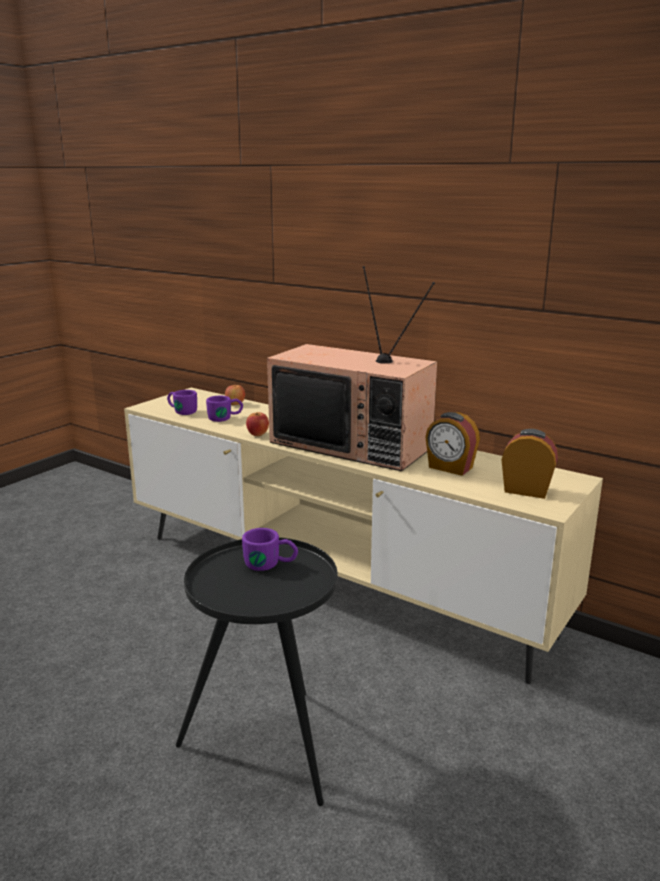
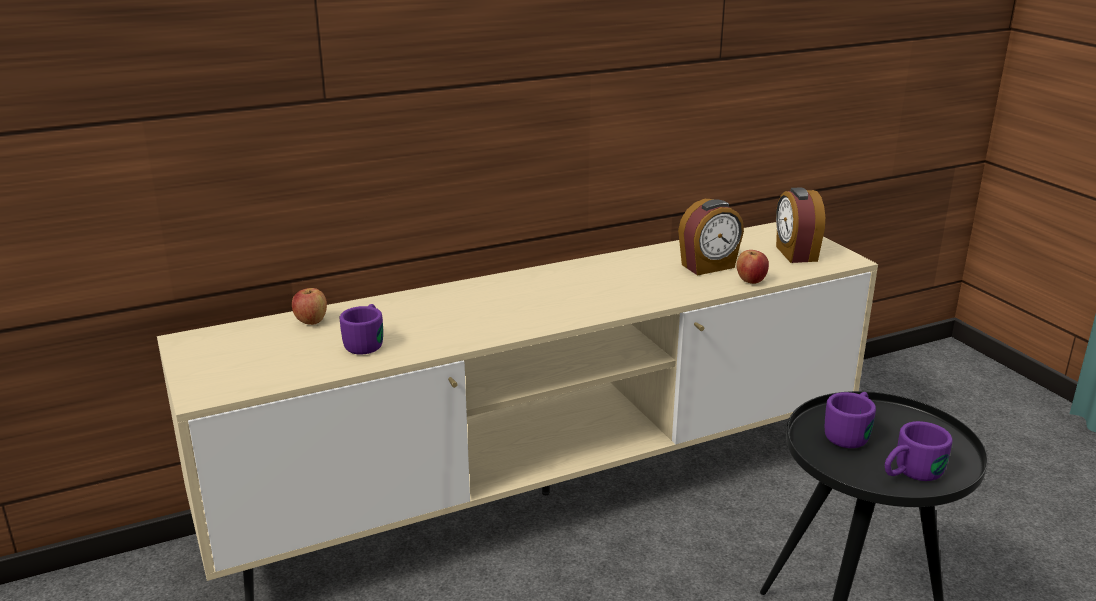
camera: 60 degrees left, 5 degrees up
purple mug [167,390,197,415] -> purple mug moved to [885,421,953,481]
apple [246,412,269,436] -> apple moved to [737,250,769,284]
television [267,266,437,472] -> none
alarm clock [501,429,558,499] -> alarm clock turned 60 degrees counterclockwise [776,187,825,263]

